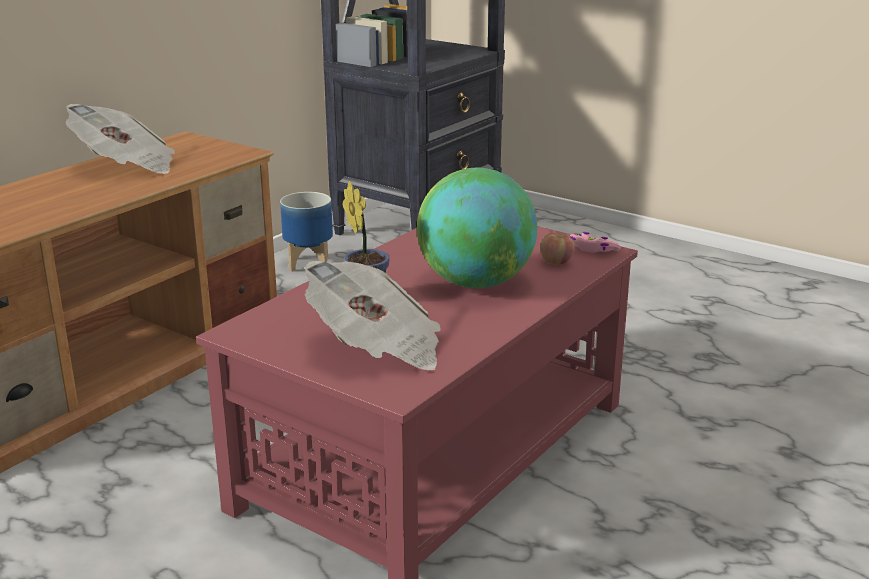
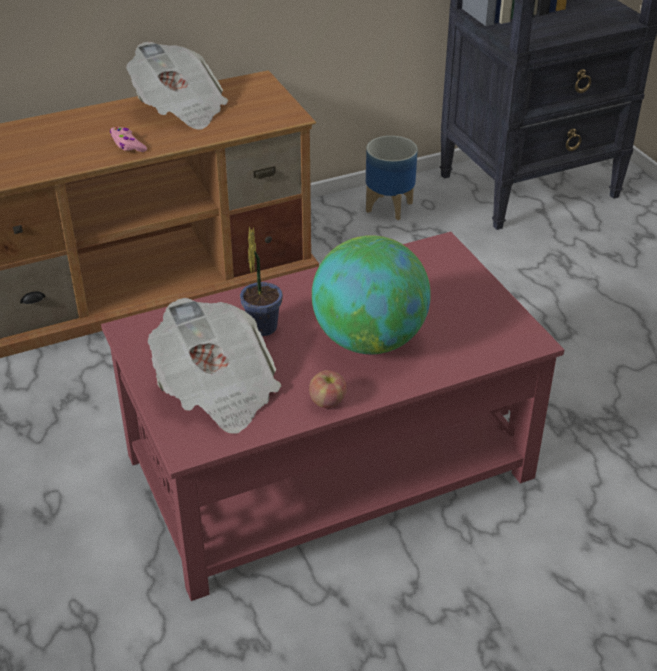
camera: 30 degrees right, 15 degrees up
apple [541,233,575,265] -> apple moved to [309,370,347,408]
pink game controller [570,232,621,253] -> pink game controller moved to [110,127,147,152]

